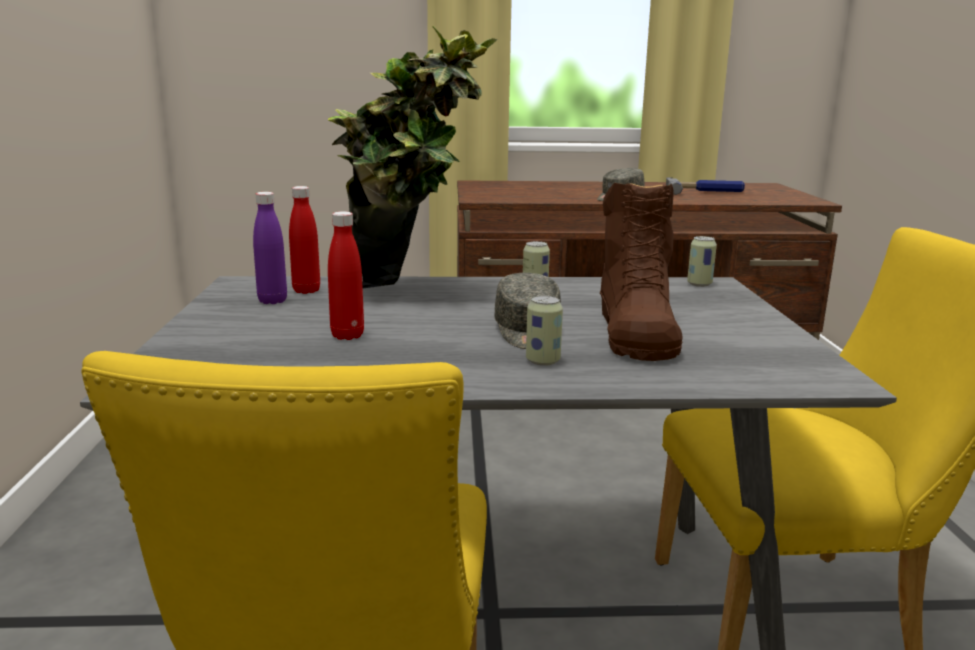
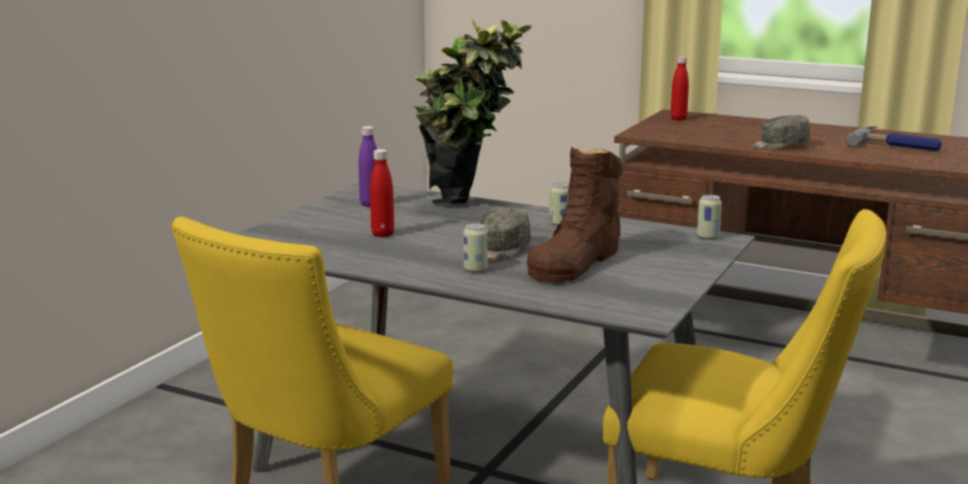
camera: 30 degrees right, 0 degrees up
red bottle [289,186,320,294] -> red bottle moved to [670,56,689,120]

